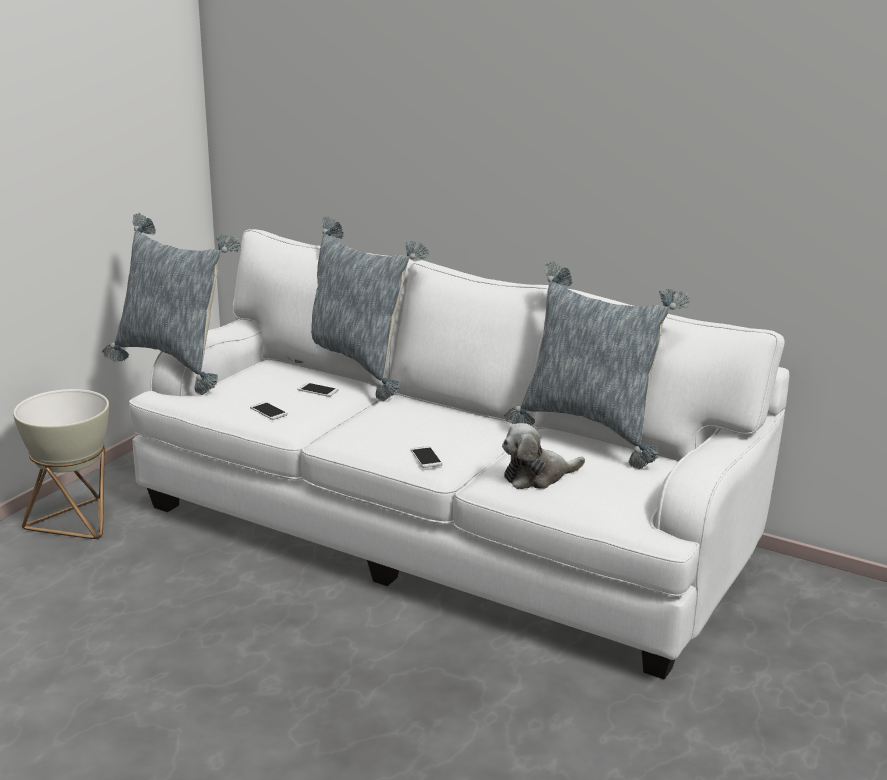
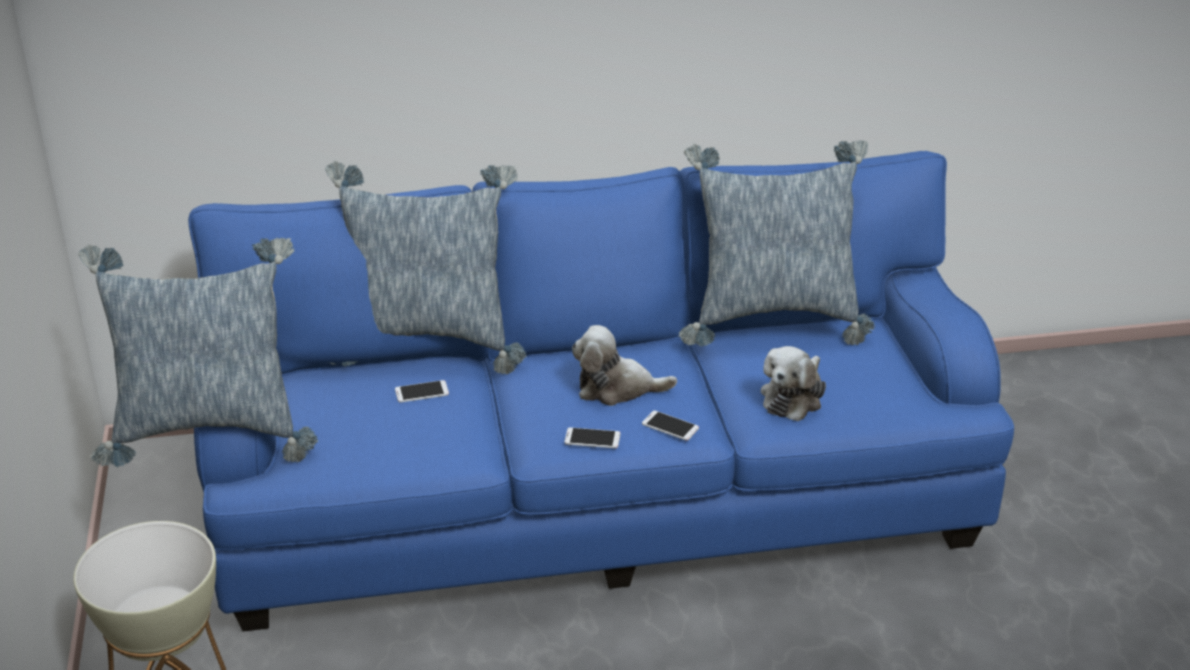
camera: 40 degrees left, 10 degrees up
white sofa [129,229,789,679] -> blue sofa [188,151,1014,631]
phone [250,402,288,420] -> phone moved to [564,427,621,448]
none -> plush toy [572,325,677,406]

